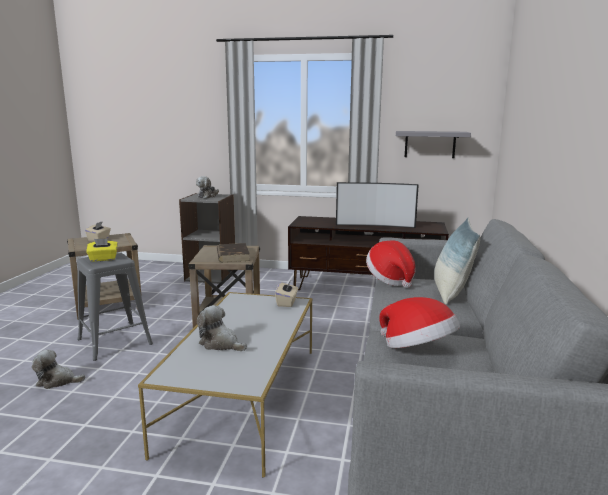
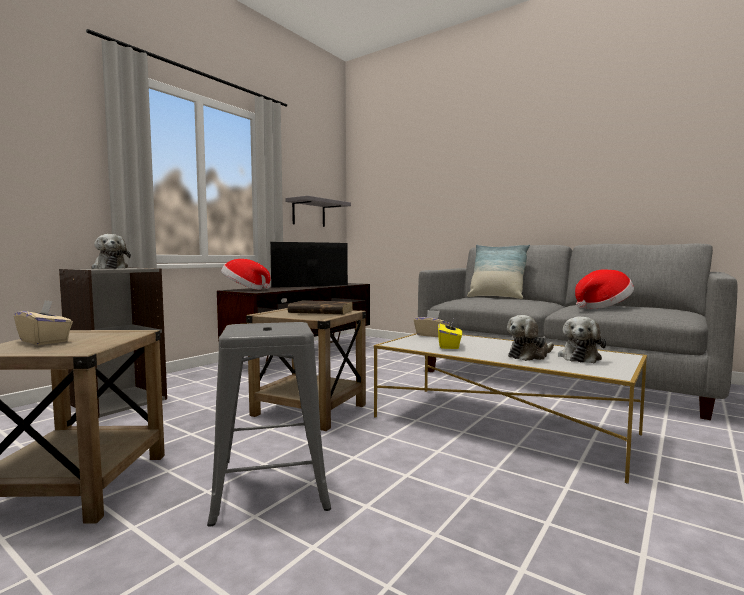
camera: 65 degrees left, 10 degrees down
plush toy [32,349,85,389] -> plush toy moved to [558,316,606,363]
yellow tissue box [86,239,118,261] -> yellow tissue box moved to [438,319,462,349]
television [336,182,419,228] -> television turned 150 degrees counterclockwise [270,242,348,288]
hat [366,241,416,288] -> hat moved to [221,259,271,290]

